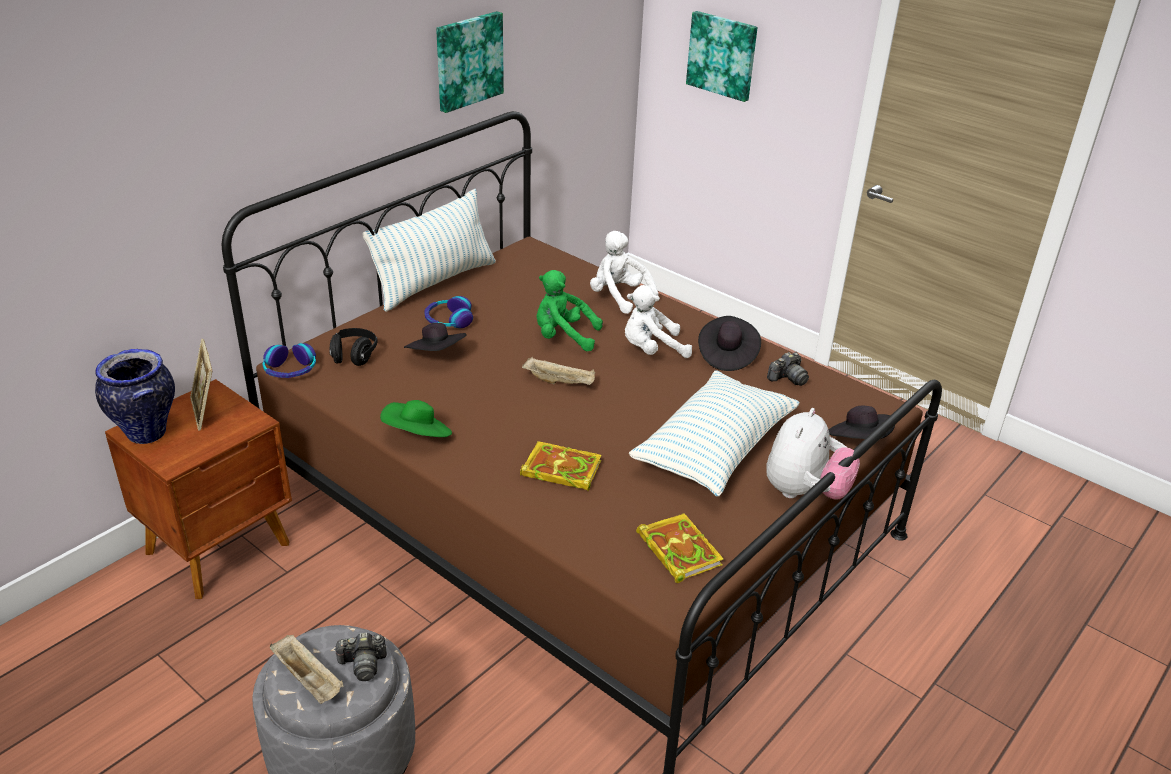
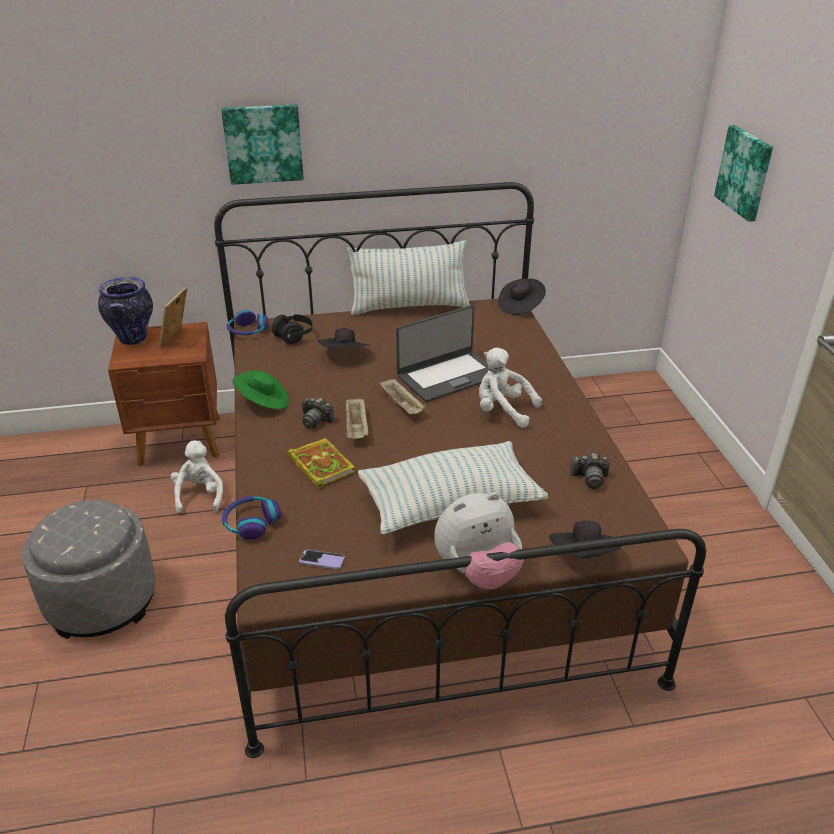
camera: 40 degrees right, 0 degrees up
beige tray [269,635,344,704] -> beige tray moved to [346,397,369,439]
camera [334,632,387,681] -> camera moved to [302,397,335,428]
headphones [424,296,473,328] -> headphones moved to [222,496,281,540]
picture [436,11,504,113] -> picture moved to [221,105,304,185]
green plush toy [537,270,603,351] -> laptop [396,305,489,402]
white plush toy [590,231,659,314] -> white plush toy moved to [171,440,223,513]
book [636,513,723,583] -> phone [299,549,345,569]
black hat [698,316,761,371] -> black hat moved to [498,278,546,315]

